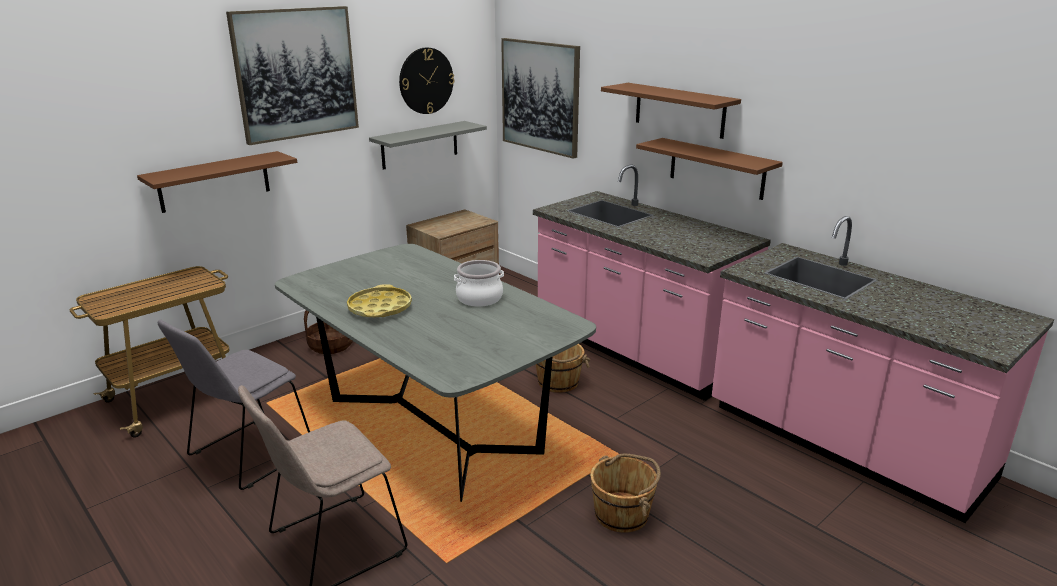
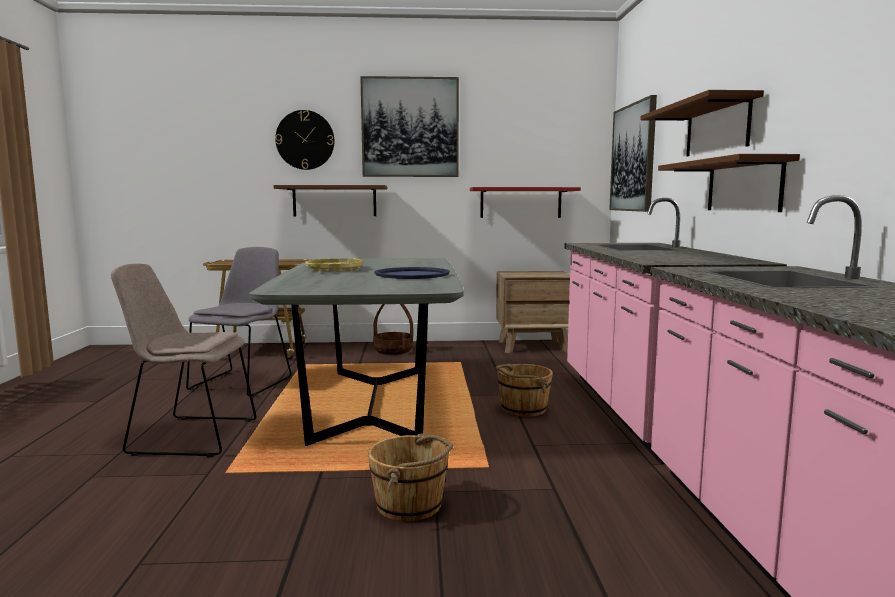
camera: 40 degrees right, 15 degrees down
grey chair [158,320,310,490] -> grey chair turned 120 degrees clockwise [186,247,291,397]
grey shelf [369,121,487,170] -> red shelf [470,187,581,218]
wall clock [399,47,454,114] -> wall clock moved to [275,110,334,170]
cooking pot [454,260,504,307] -> blue tray [375,267,450,279]

